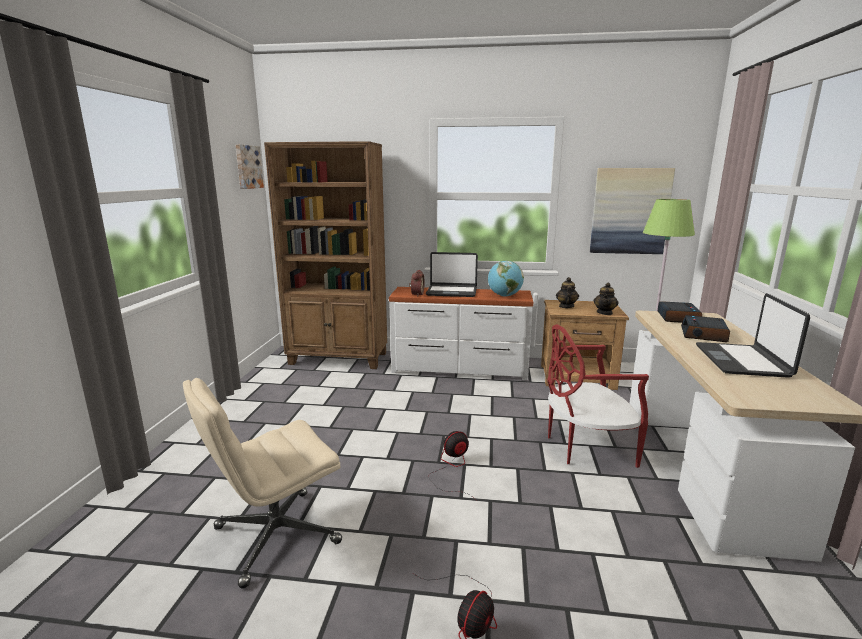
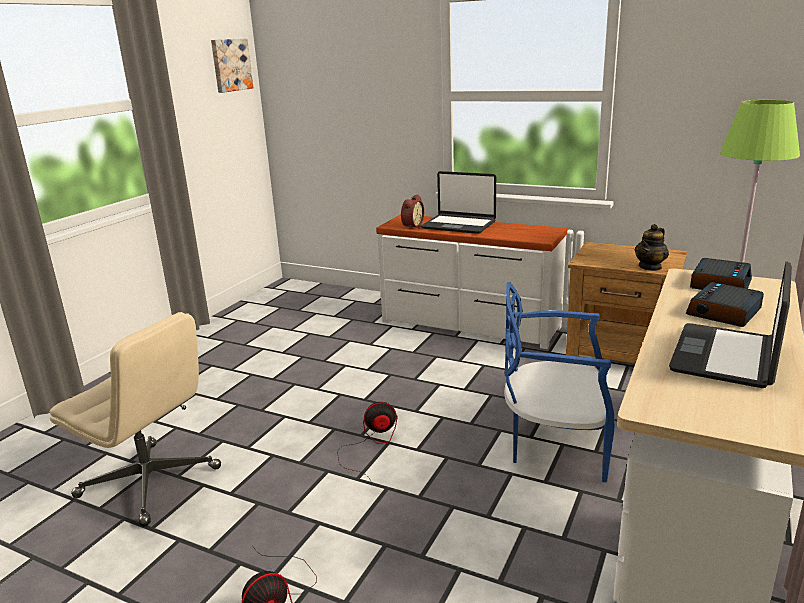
camera: 20 degrees right, 5 degrees up
beige office chair [183,378,342,588] -> beige office chair turned 135 degrees counterclockwise [50,312,221,527]
brown bookcase [264,141,387,369] -> none
globe [488,261,524,297] -> none
red chair [547,324,649,468] -> blue chair [504,282,615,482]
teapot [556,277,579,308] -> none
picture [590,168,675,254] -> none

